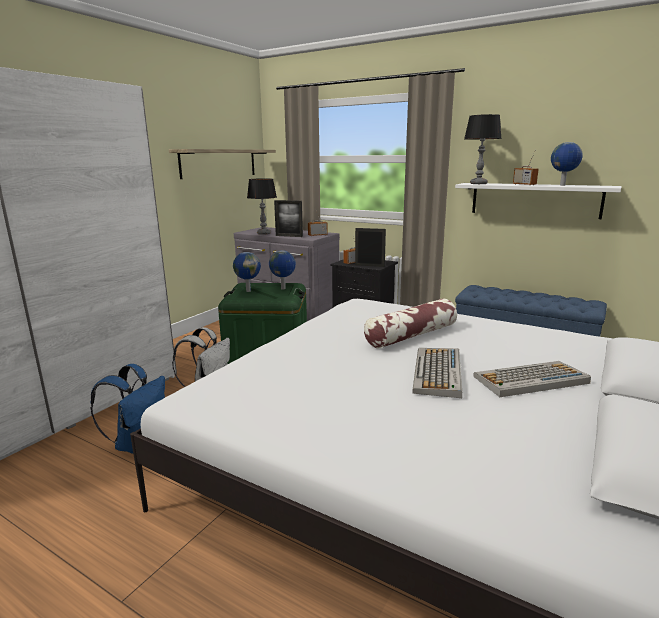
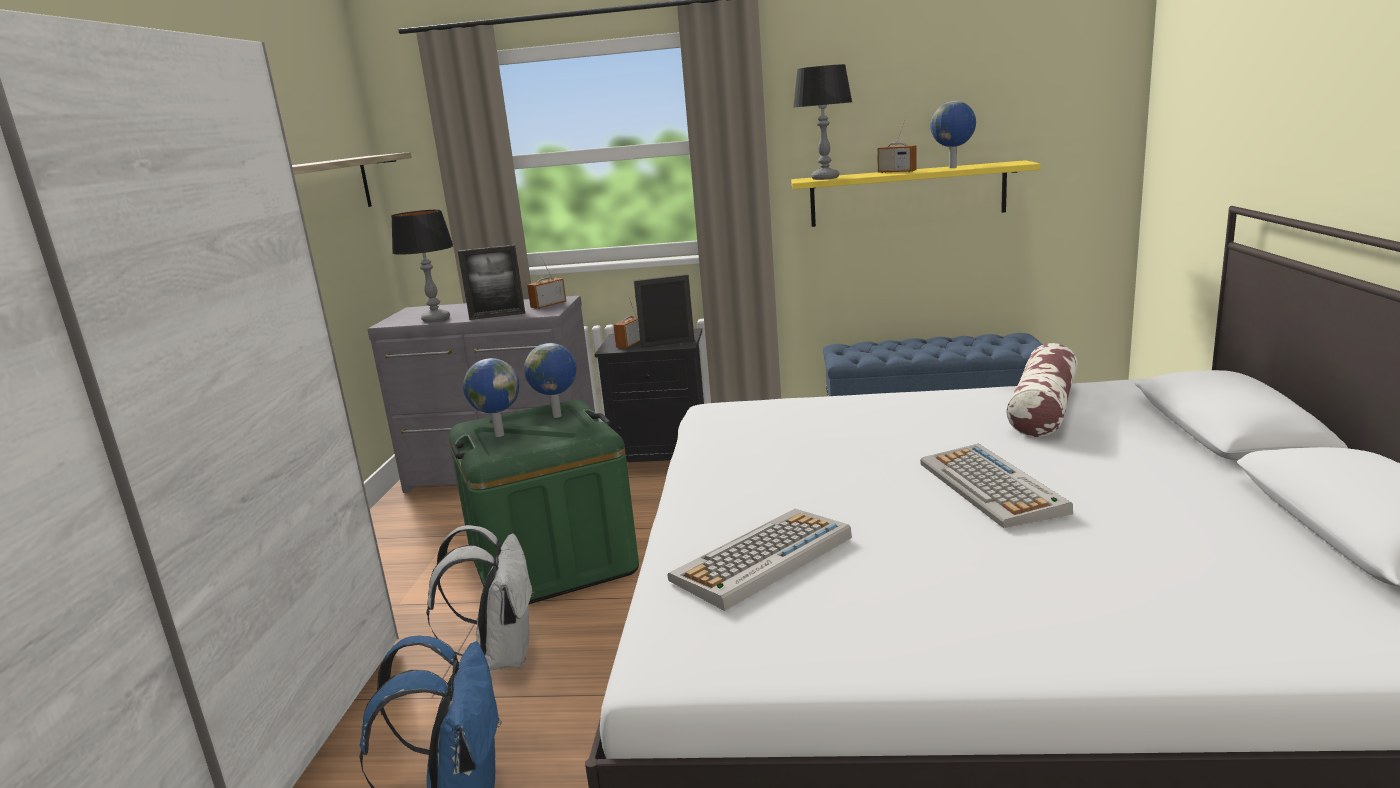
camera: 25 degrees left, 0 degrees up
pillow [364,298,457,348] -> pillow moved to [1006,343,1078,437]
white shelf [455,183,622,219] -> yellow shelf [791,160,1041,227]
keyboard [473,361,591,397] -> keyboard moved to [667,509,852,611]

